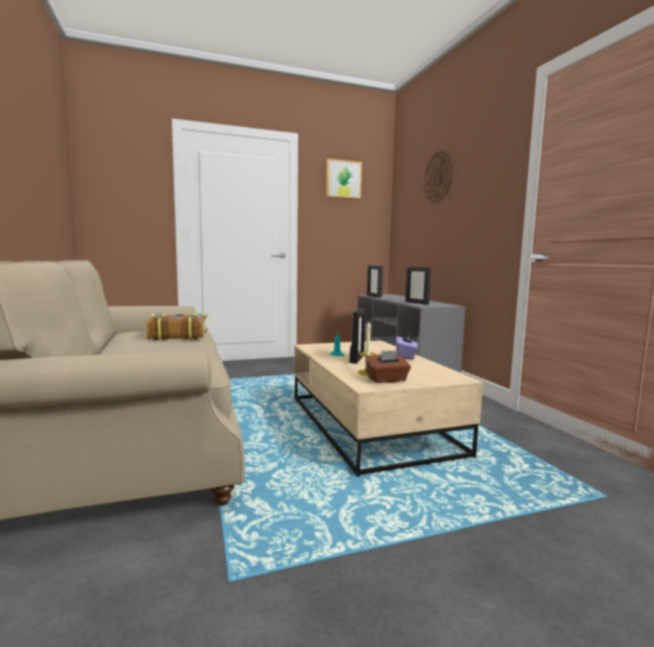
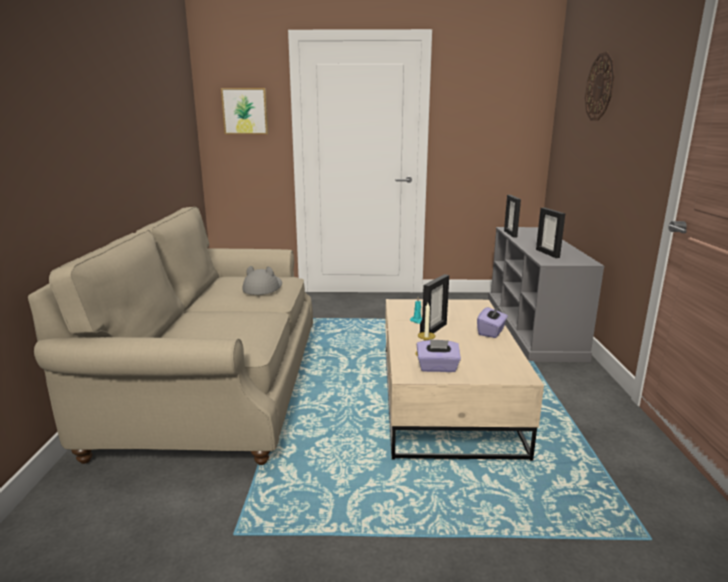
camera: 20 degrees right, 10 degrees up
book [146,313,208,340] -> grey hat [242,266,282,295]
picture [326,159,362,199] -> picture moved to [221,88,269,134]
brown tissue box [365,350,411,383] -> purple tissue box [417,339,461,372]

